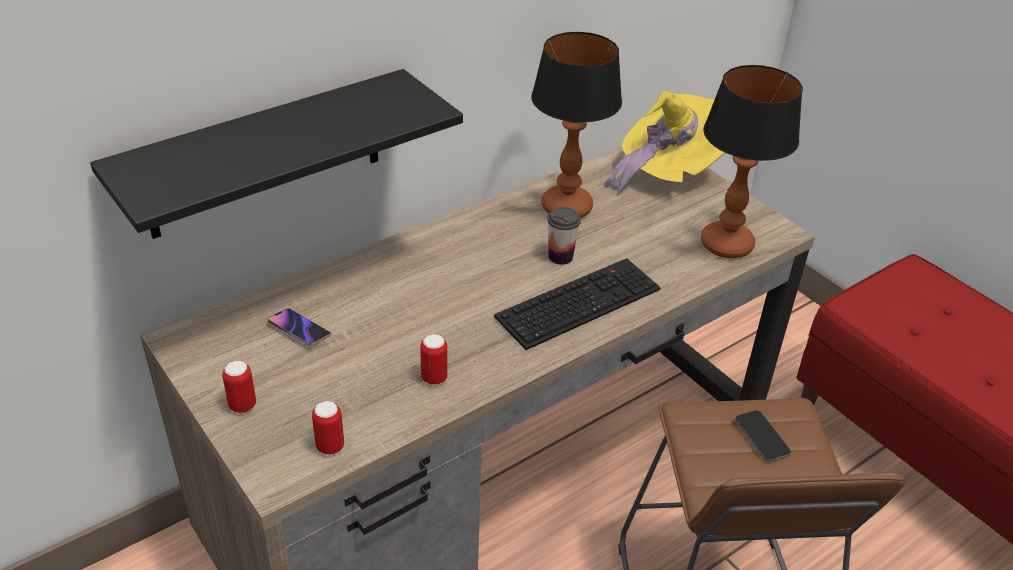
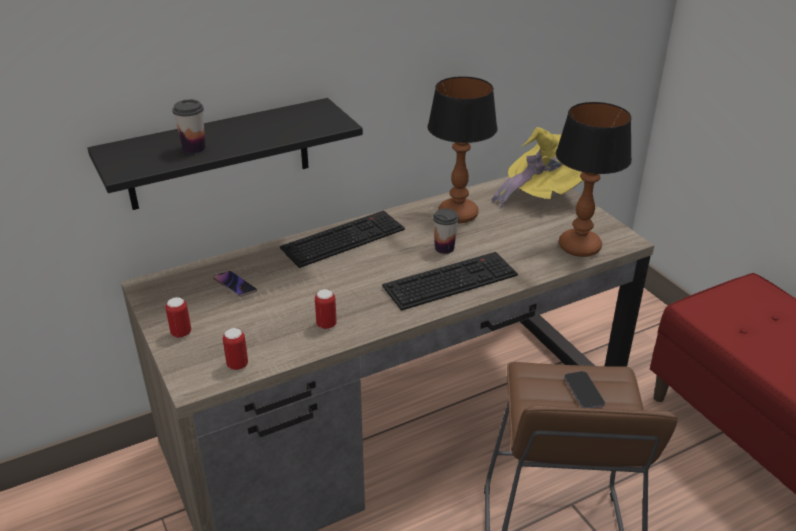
camera: 10 degrees right, 5 degrees down
none -> cup [172,99,206,154]
none -> keyboard [280,210,405,268]

